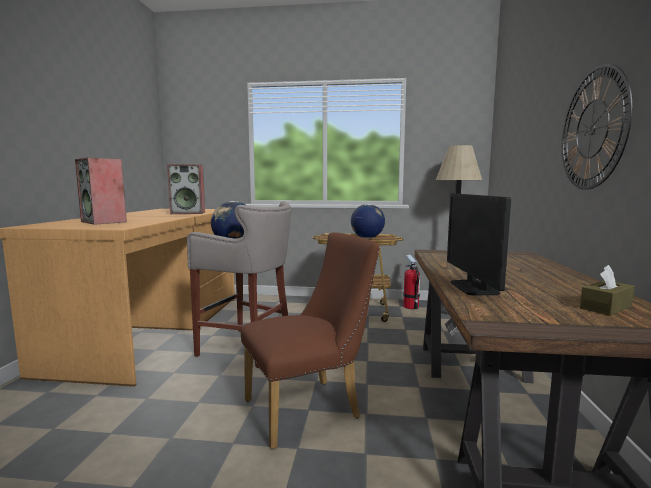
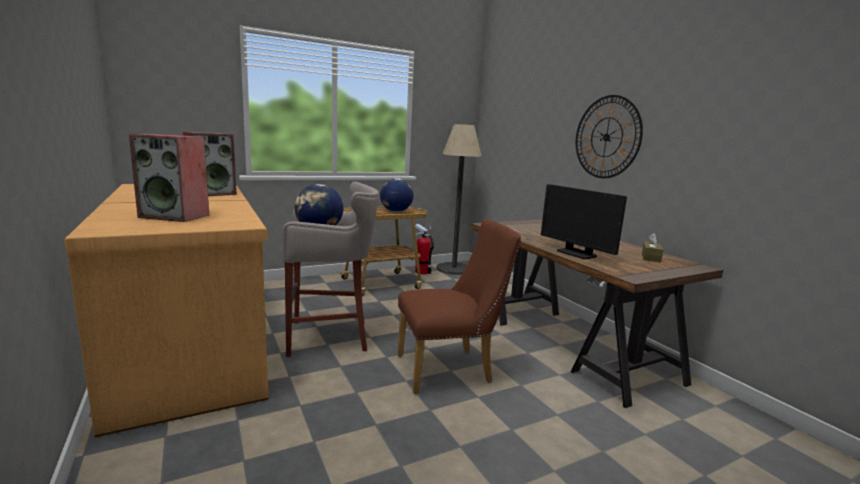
camera: 35 degrees left, 5 degrees up
brown chair [241,232,380,449] -> brown chair turned 45 degrees clockwise [397,219,522,394]

